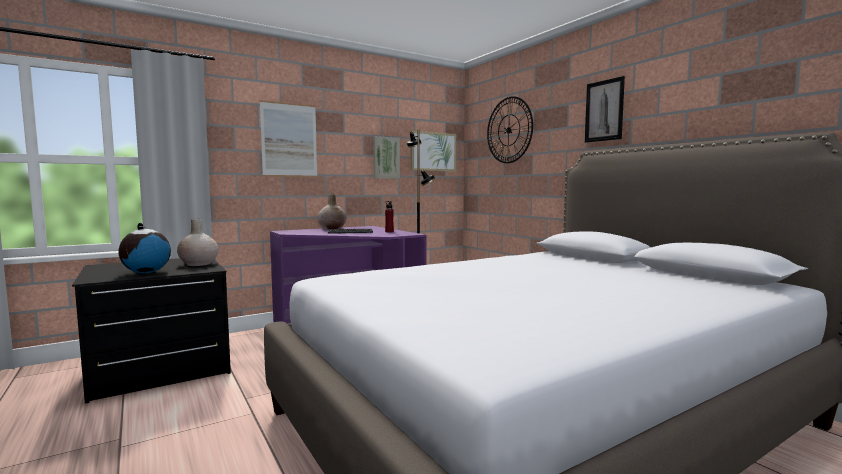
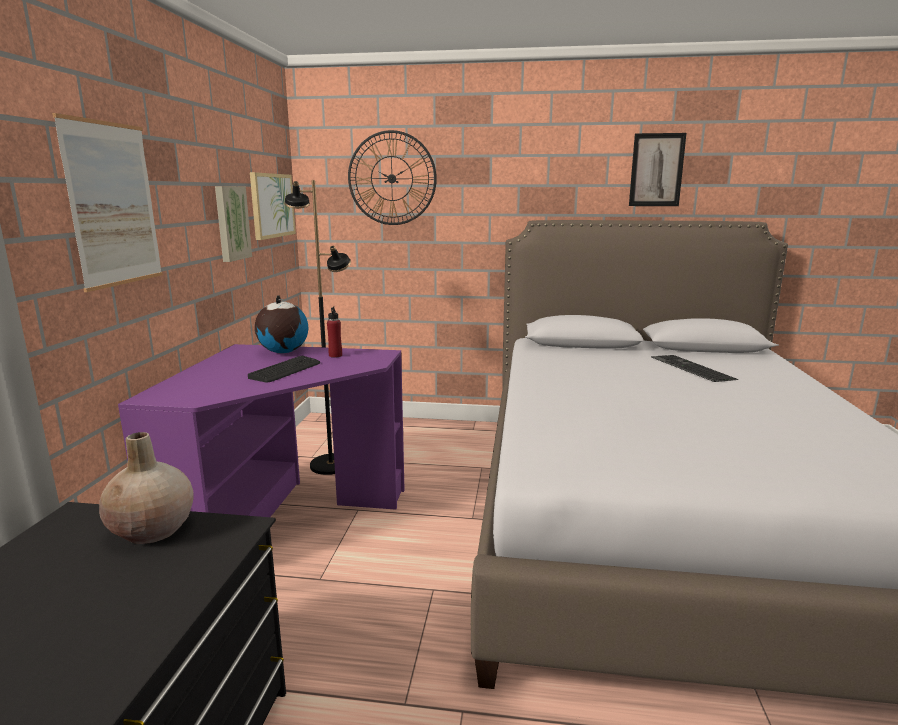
camera: 50 degrees left, 10 degrees up
globe [119,223,171,273] -> globe moved to [255,295,308,353]
beige vase [318,194,346,229] -> none
picture [585,76,625,143] -> picture moved to [629,133,687,206]
none -> keyboard [651,355,739,382]

